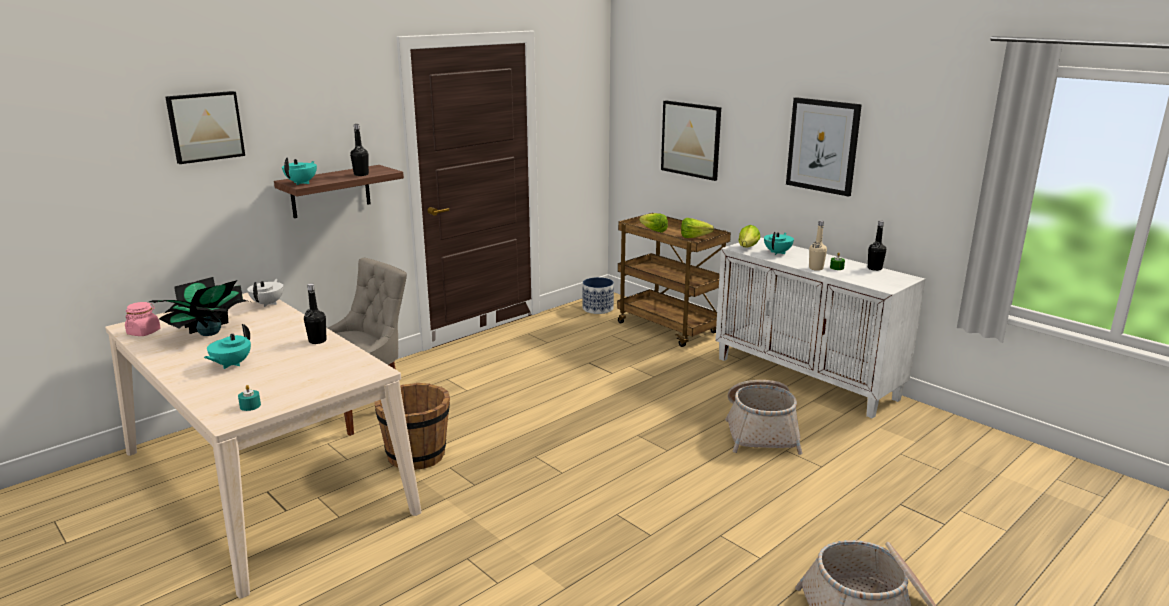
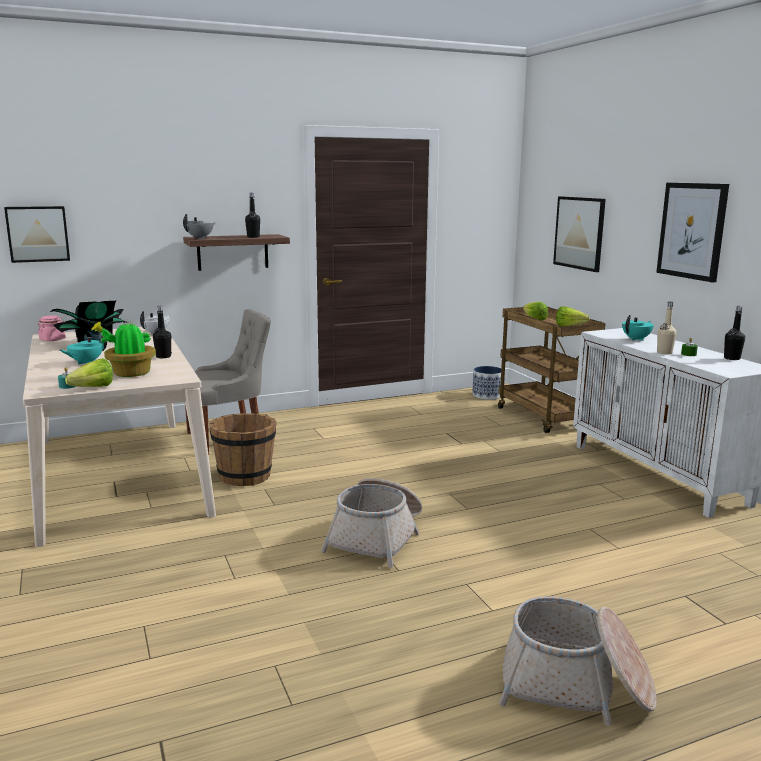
camera: 20 degrees right, 5 degrees down
picture [165,91,245,164] -> picture moved to [4,206,70,263]
turquoise teapot [282,157,317,185] -> grey teapot [183,214,216,239]
basket [725,380,803,455] -> basket moved to [321,478,423,568]
lettuce [738,225,760,247] -> lettuce moved to [65,358,113,387]
none -> potted plant [91,321,156,377]

